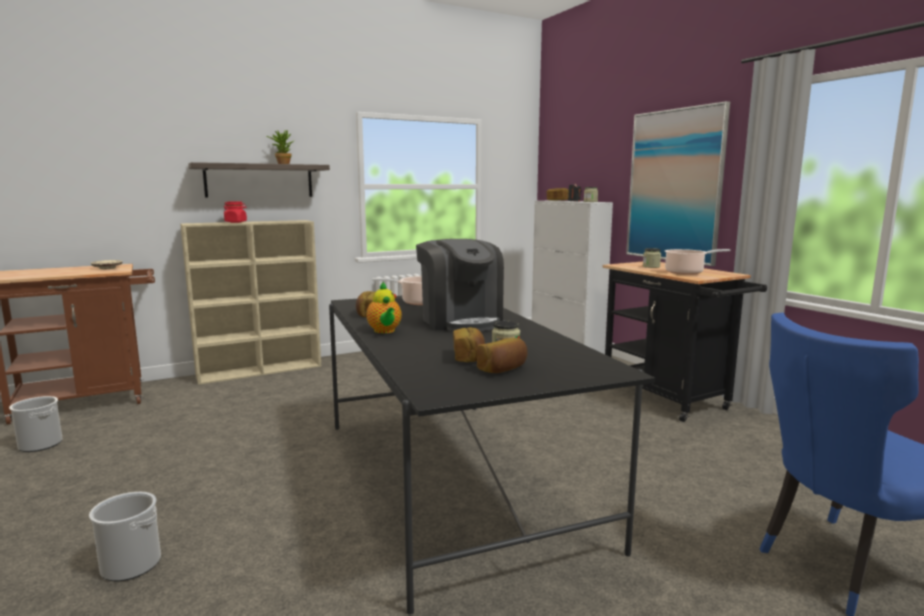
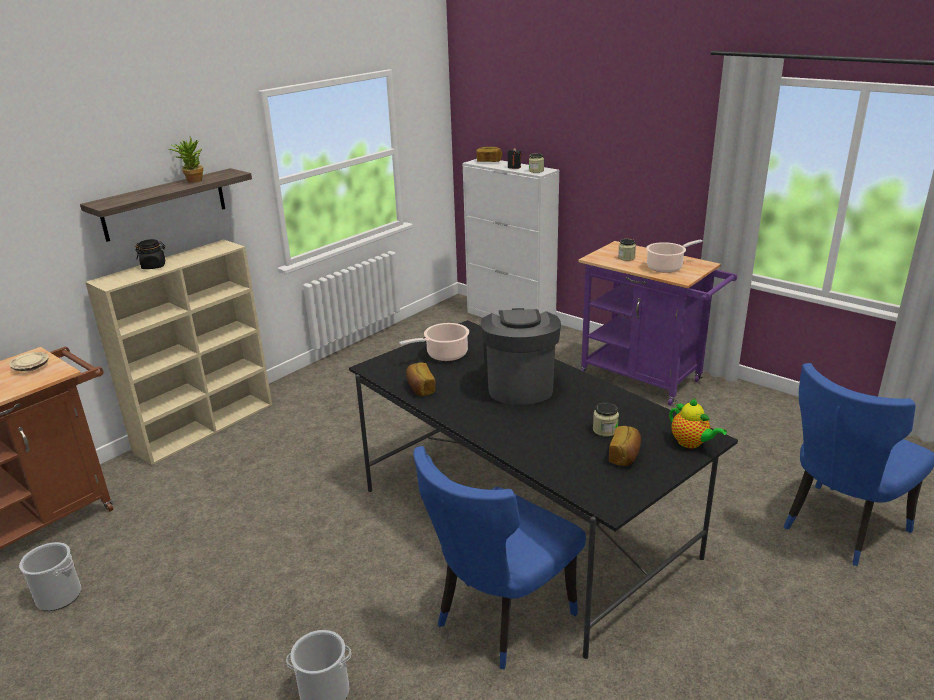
camera: 20 degrees left, 15 degrees up
red jar [224,201,247,223] -> black jar [135,239,165,269]
teapot [366,282,402,333] -> teapot moved to [669,398,727,448]
coffee machine [416,239,504,332] -> coffee machine turned 135 degrees counterclockwise [481,308,561,405]
bread [453,327,485,362] -> none
black cart [602,262,767,422] -> purple cart [578,241,737,406]
picture [626,101,730,266] -> none
none -> blue chair [413,446,586,669]

